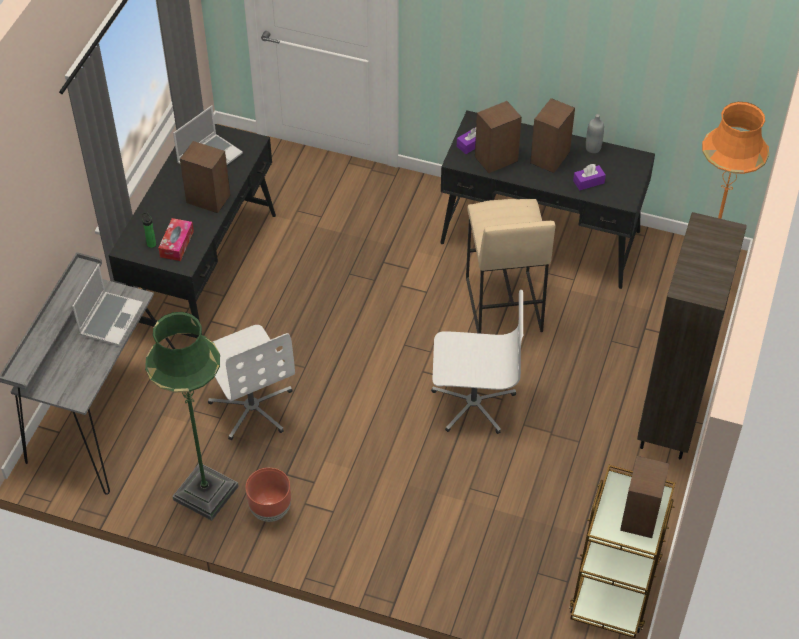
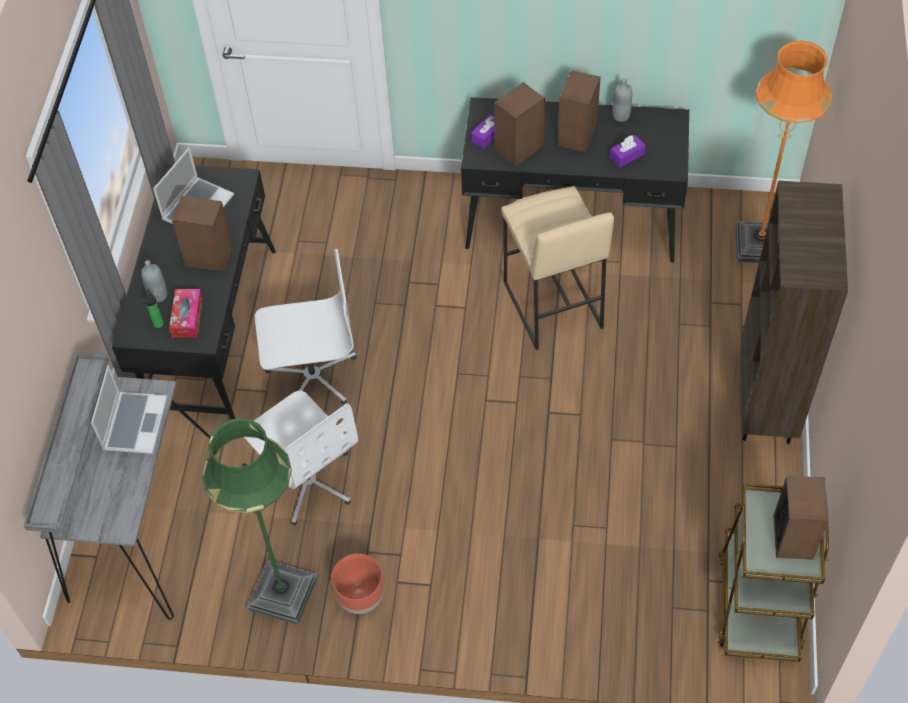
camera: 10 degrees left, 5 degrees up
white office chair [431,290,523,434] -> white office chair moved to [255,249,357,405]
none -> grey bottle [141,260,167,302]

